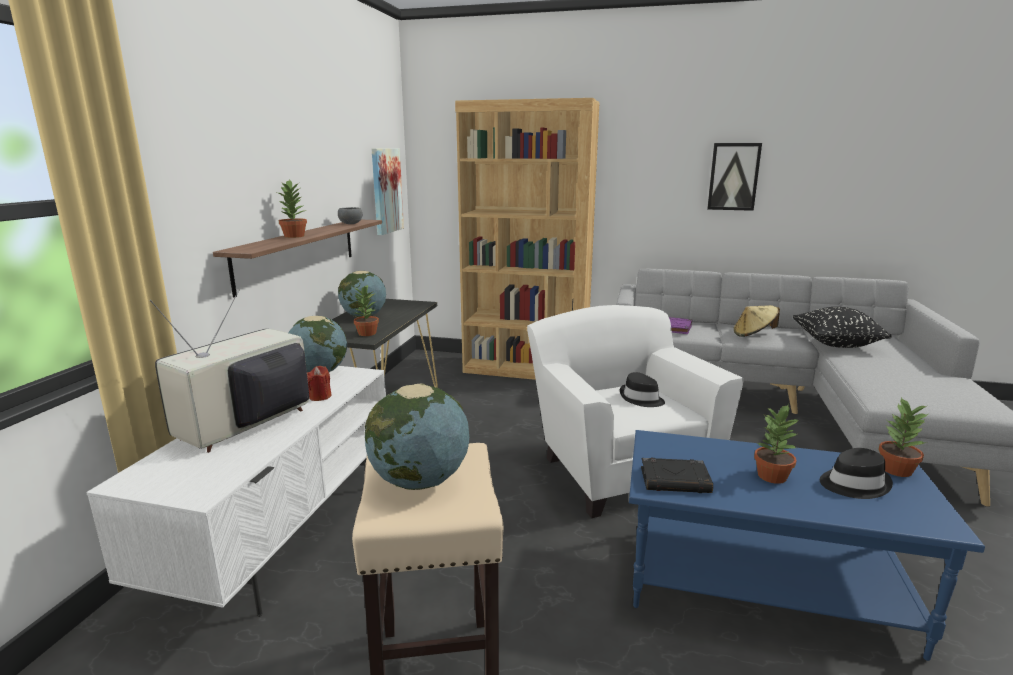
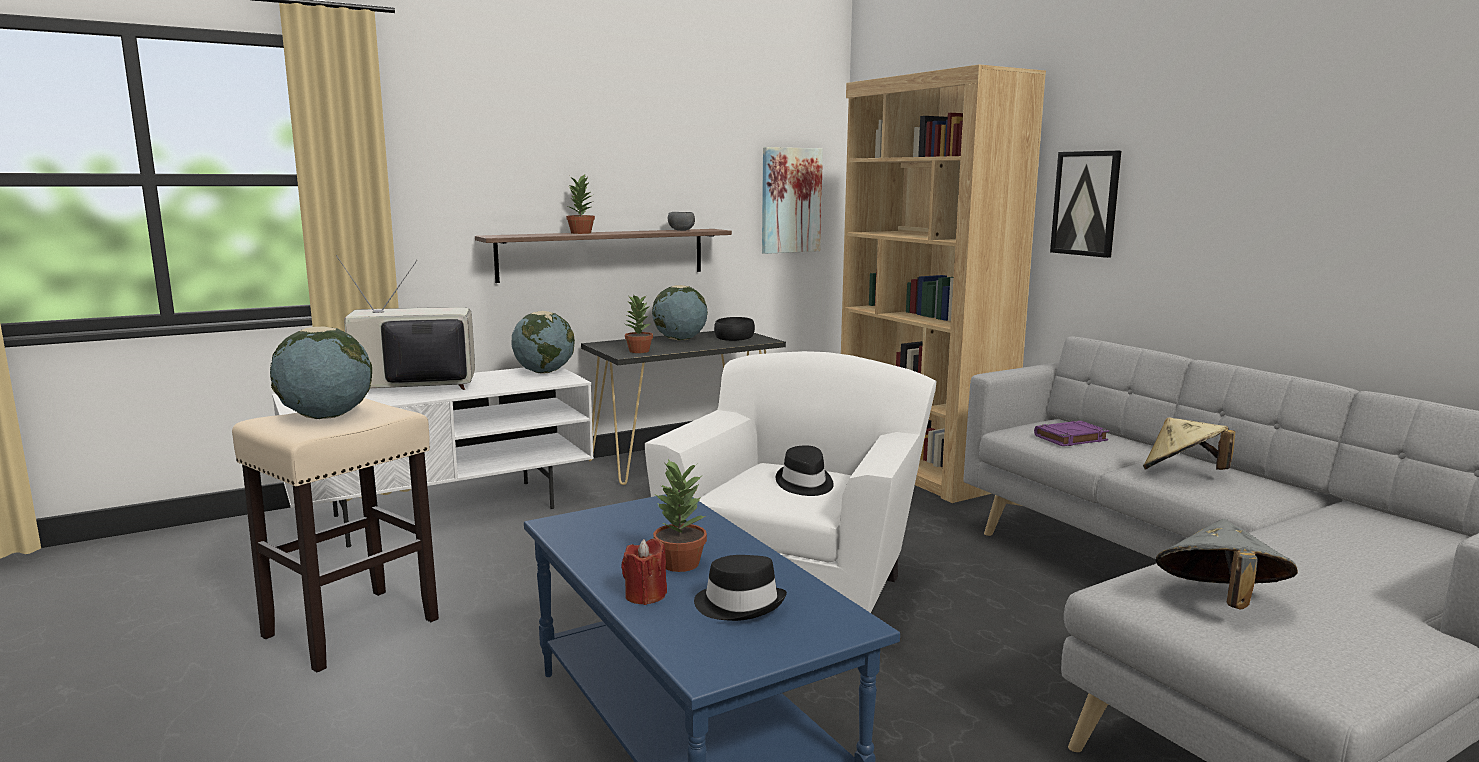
camera: 45 degrees right, 5 degrees down
red candle [307,366,332,401] -> red candle moved to [621,539,667,605]
black book [641,458,713,493] -> none
picture [707,143,762,211] -> picture moved to [1050,151,1121,258]
black pillow [793,307,891,348] -> none
potted plant [878,397,928,477] -> none
none -> black bowl [714,317,755,341]
none -> grey hat [1156,519,1298,610]

